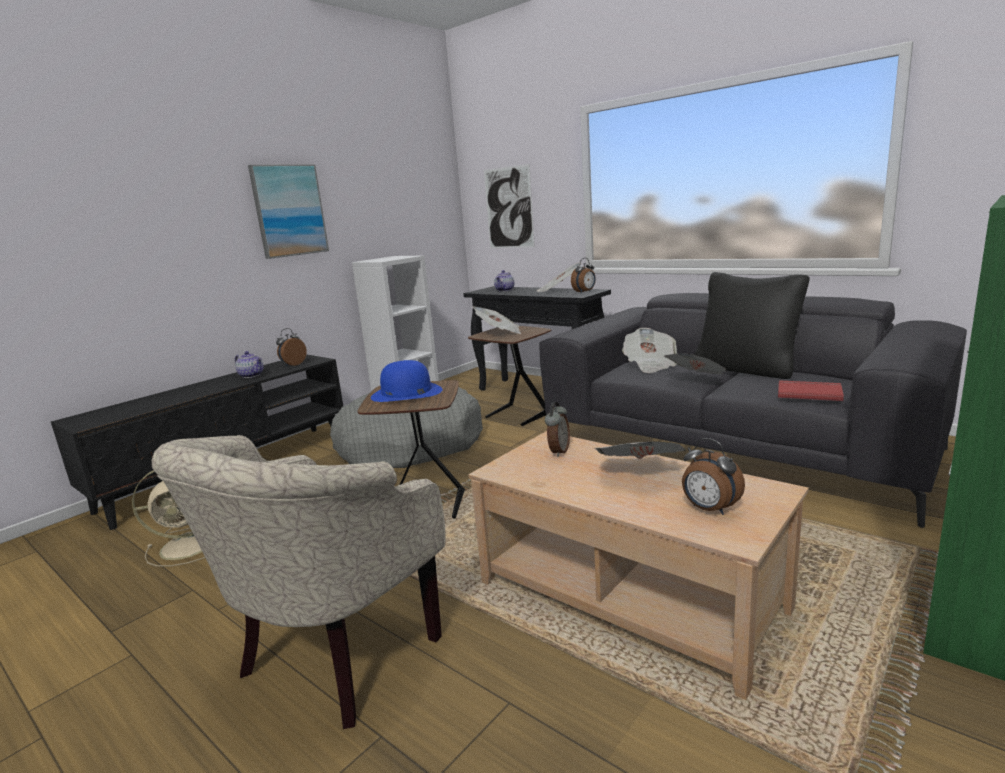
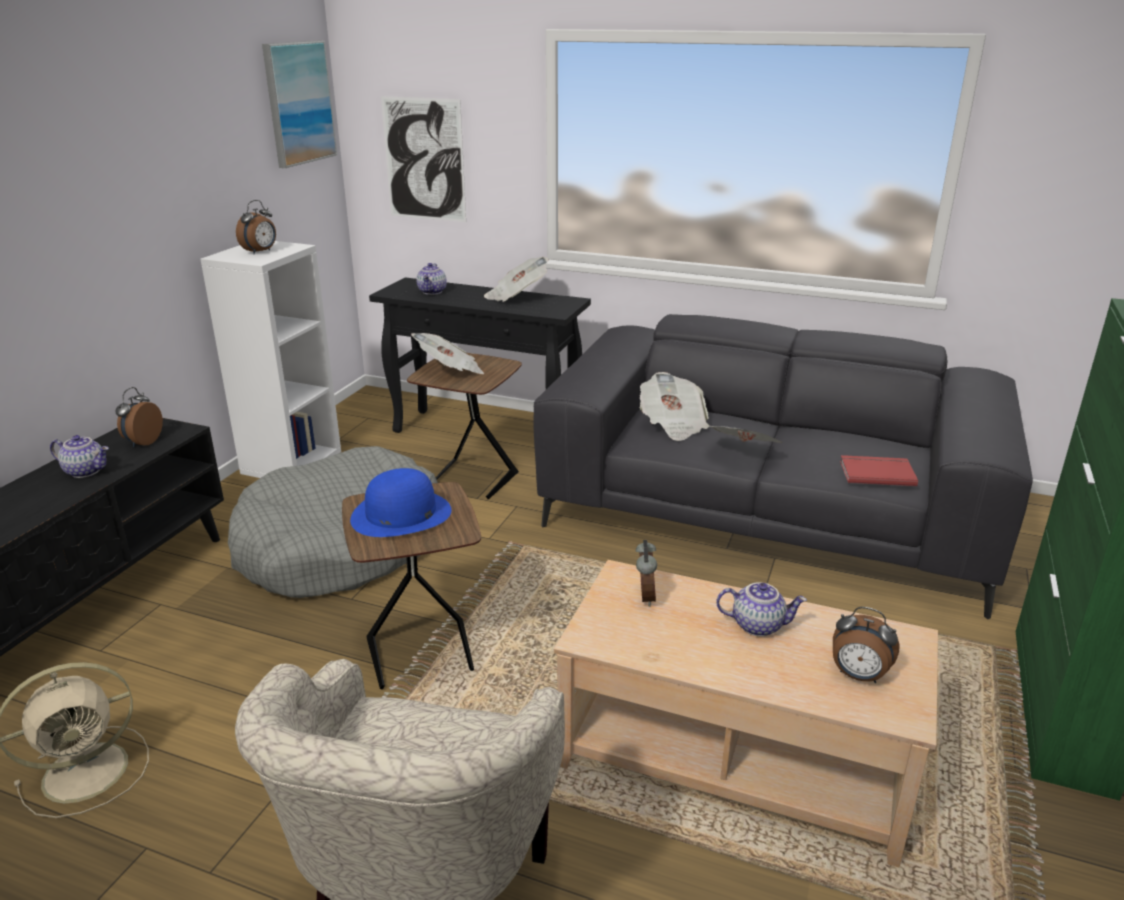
camera: 20 degrees left, 10 degrees up
picture [248,164,329,259] -> picture moved to [262,41,337,168]
alarm clock [571,258,596,293] -> alarm clock moved to [236,200,276,254]
newspaper [595,442,686,459] -> teapot [716,582,807,636]
black pillow [694,272,810,379] -> none

